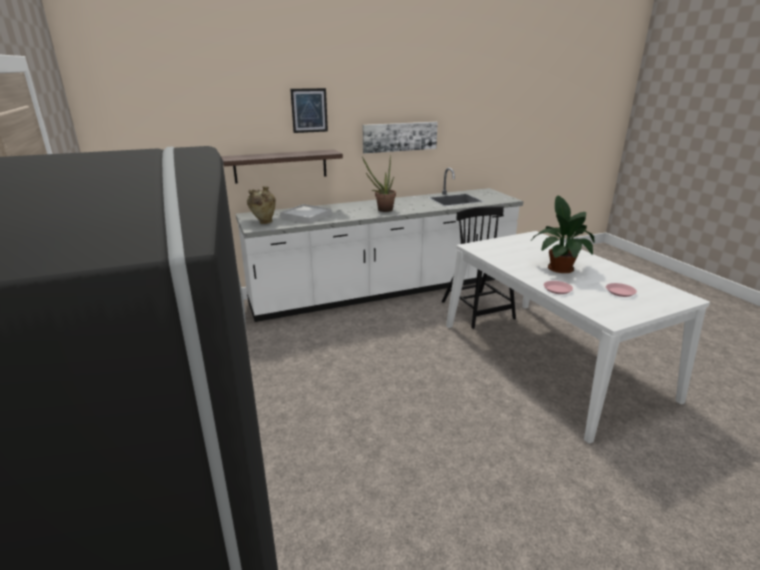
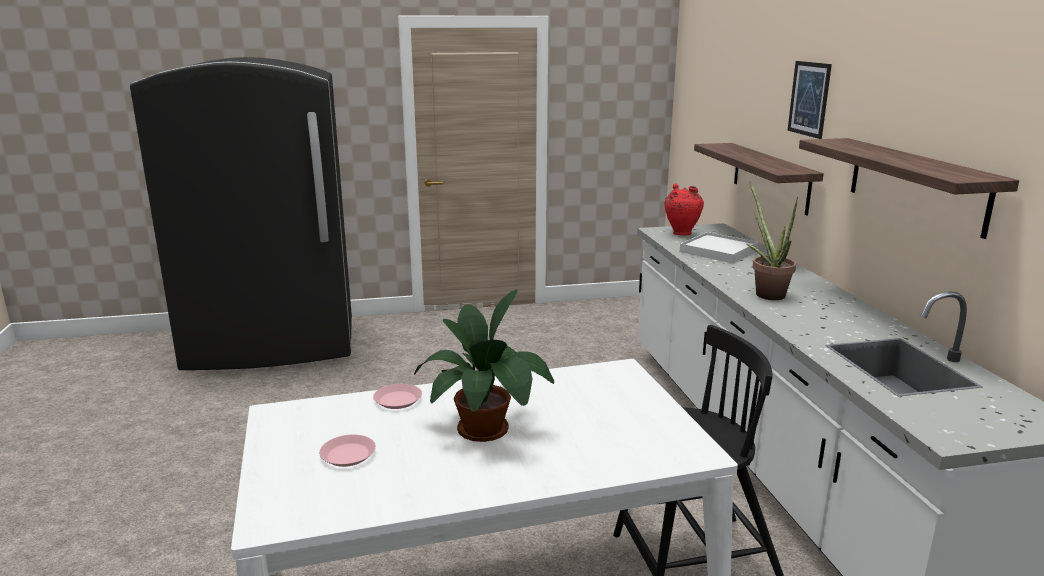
camera: 100 degrees right, 5 degrees down
beige vase [247,186,276,224] -> red vase [664,184,704,235]
picture [363,122,438,154] -> shelf [799,138,1019,239]

